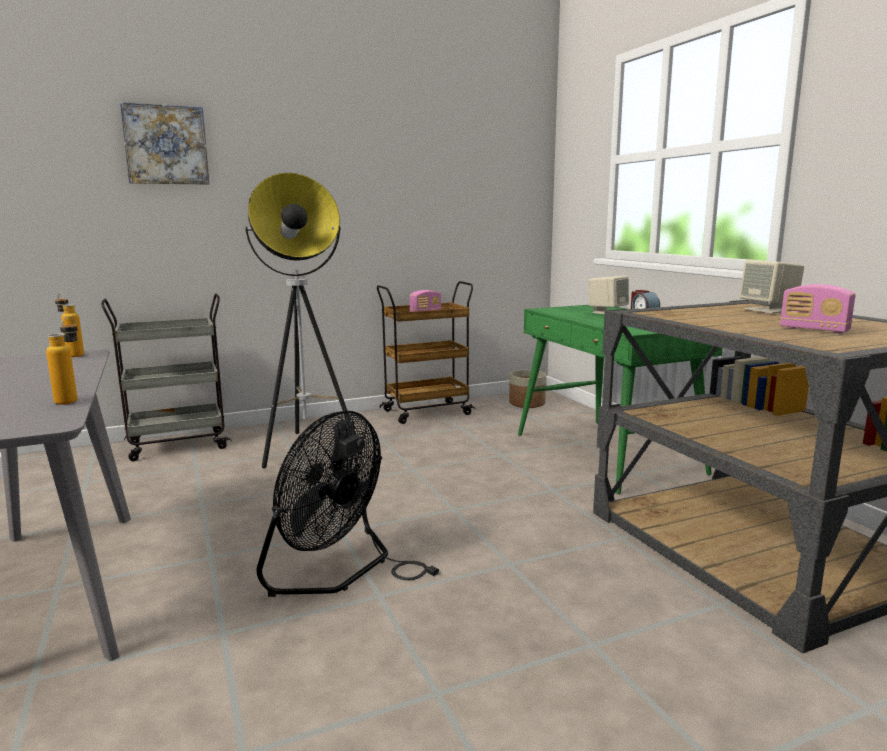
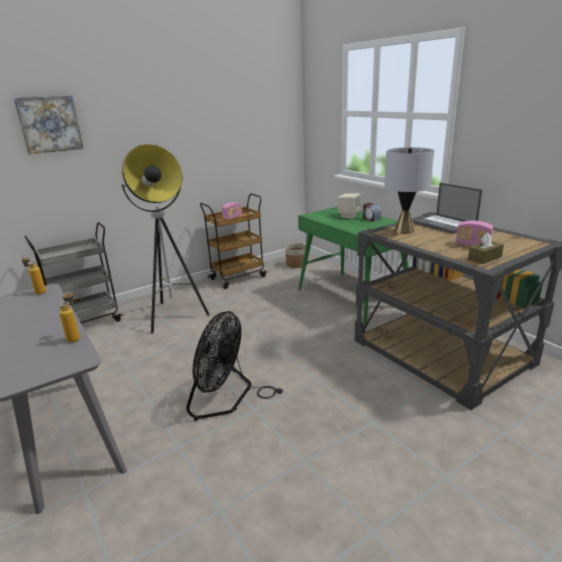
camera: 10 degrees left, 10 degrees up
beige speaker [739,260,804,313] -> laptop [413,183,482,234]
none -> grey table lamp [384,147,434,234]
none -> brown tissue box [468,233,504,264]

